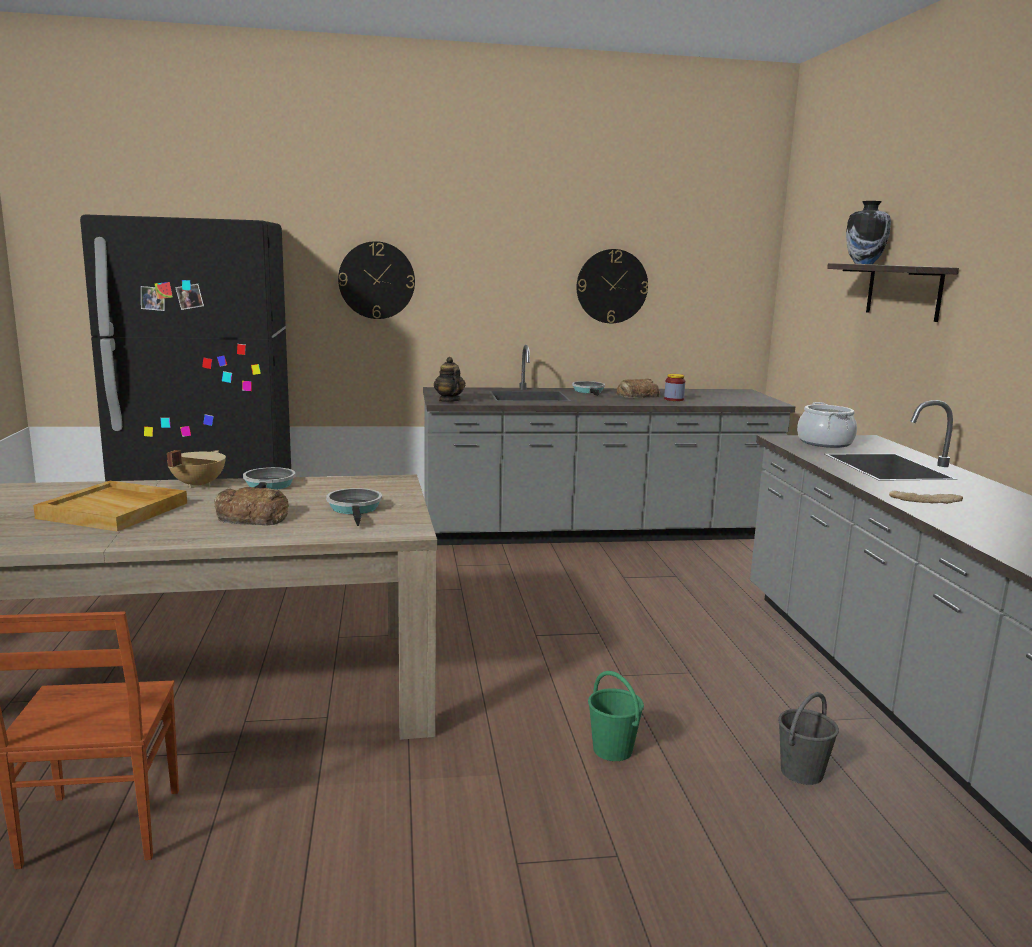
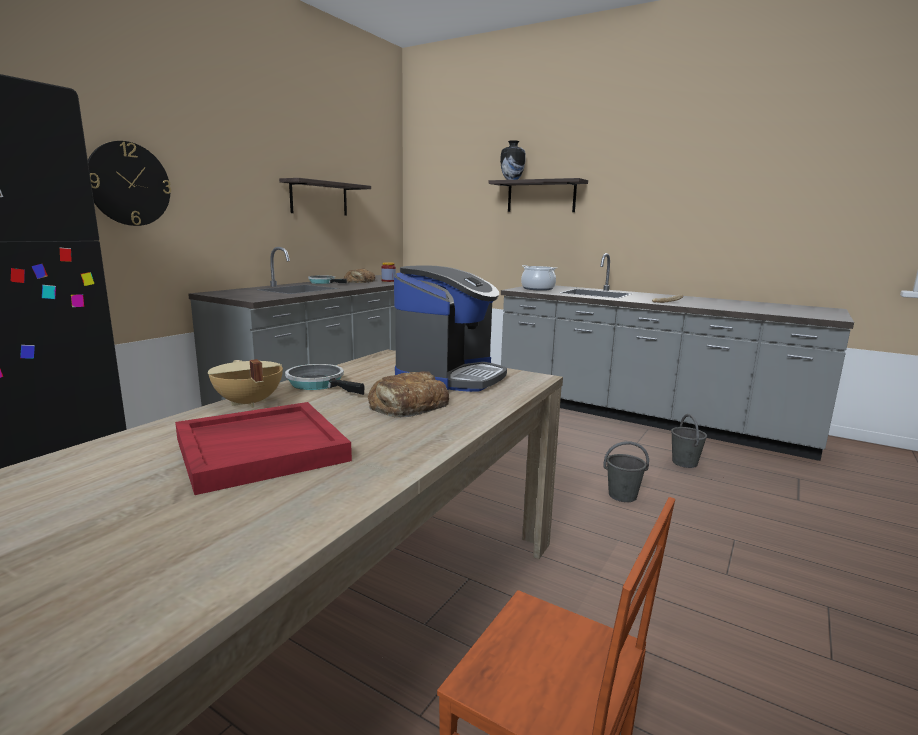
camera: 50 degrees left, 0 degrees up
beige tray [33,481,187,531] -> red tray [175,402,352,495]
frying pan [326,488,382,526] -> coffee machine [394,265,507,392]
teapot [434,357,465,402] -> none
wall clock [577,249,648,323] -> shelf [279,178,371,215]
green bucket [588,671,644,761] -> grey bucket [603,441,649,502]

